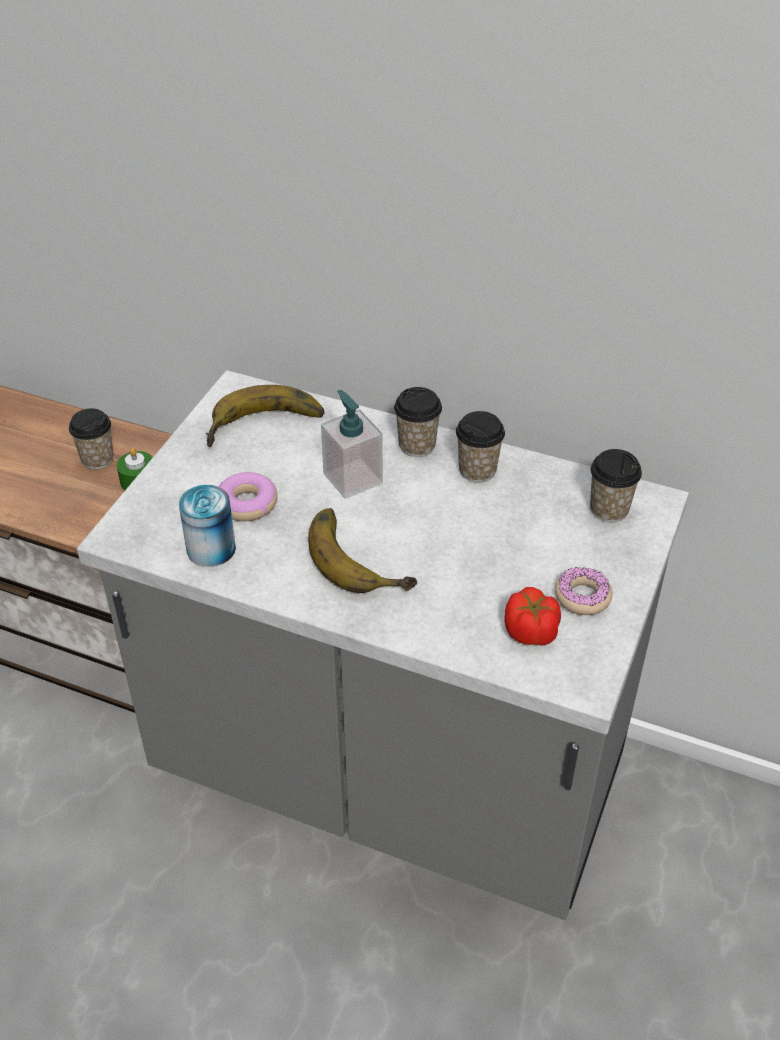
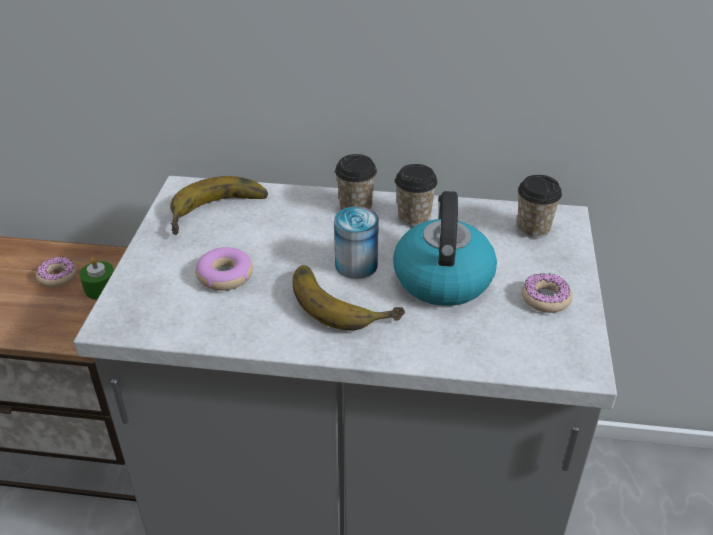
camera: 15 degrees left, 5 degrees down
cup [69,408,113,469] -> donut [36,256,77,287]
can [179,485,236,567] -> can moved to [334,207,379,279]
soap dispenser [321,390,383,499] -> none
tomato [504,587,561,646] -> none
none -> kettle [393,191,497,306]

